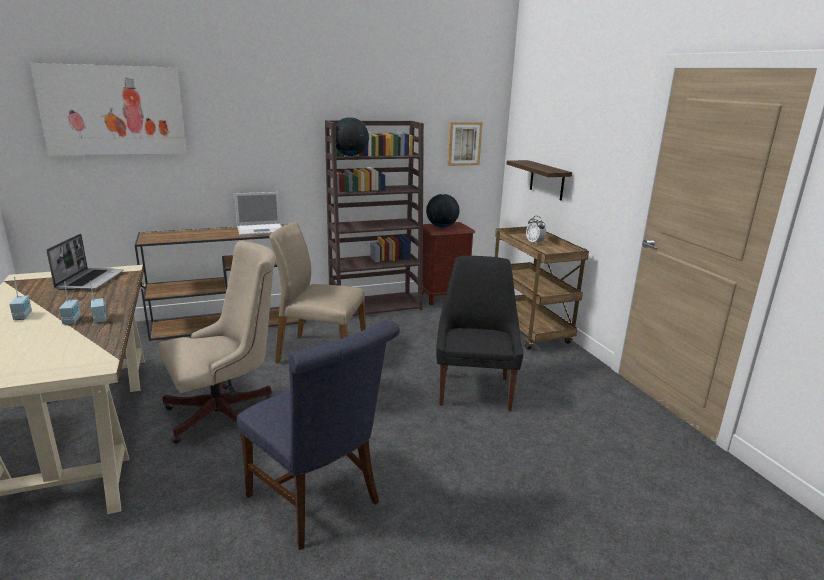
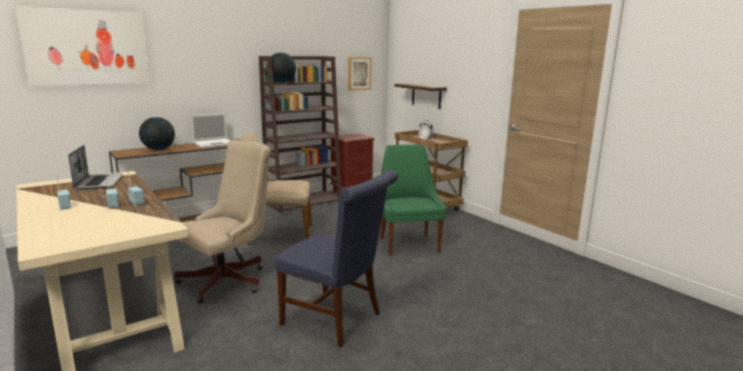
camera: 15 degrees left, 5 degrees down
globe [426,194,459,227] -> globe moved to [139,117,175,150]
black chair [436,256,524,411] -> green chair [380,145,447,255]

